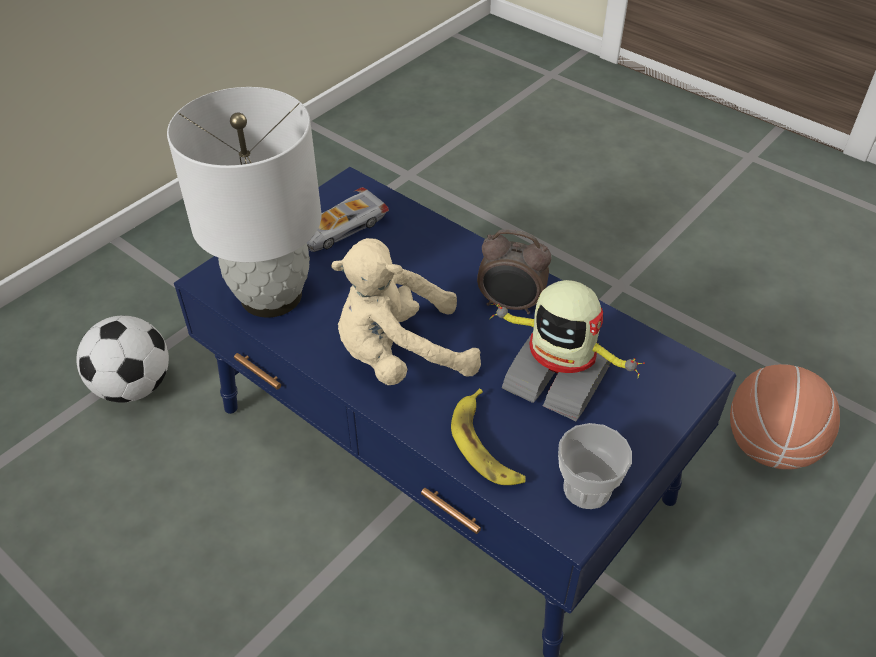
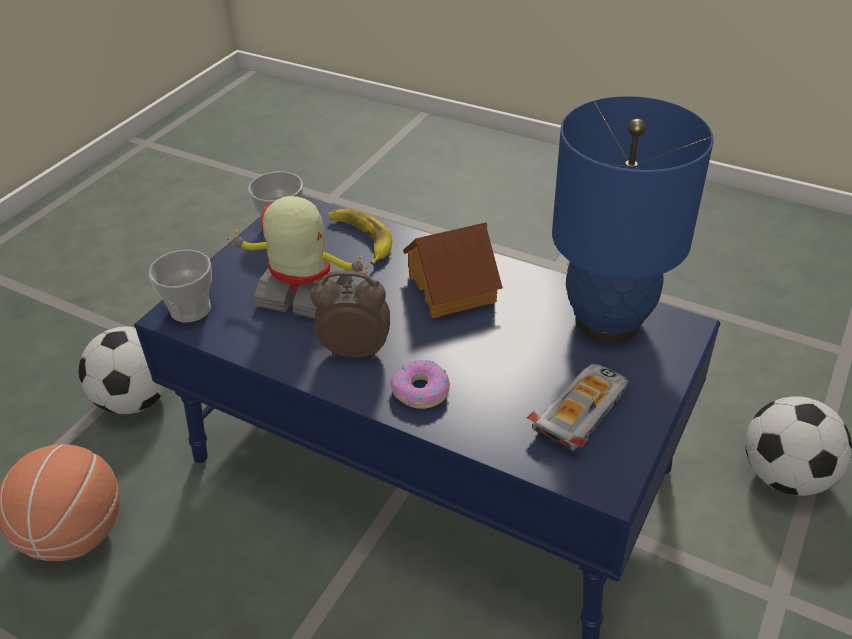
camera: 170 degrees right, 5 degrees down
white table lamp [167,87,322,318] -> blue table lamp [552,96,714,343]
beige plush toy [331,238,481,385] -> toy house [403,222,503,318]
none -> football [79,326,167,414]
none -> cup [148,250,212,322]
none -> donut [390,360,450,409]

